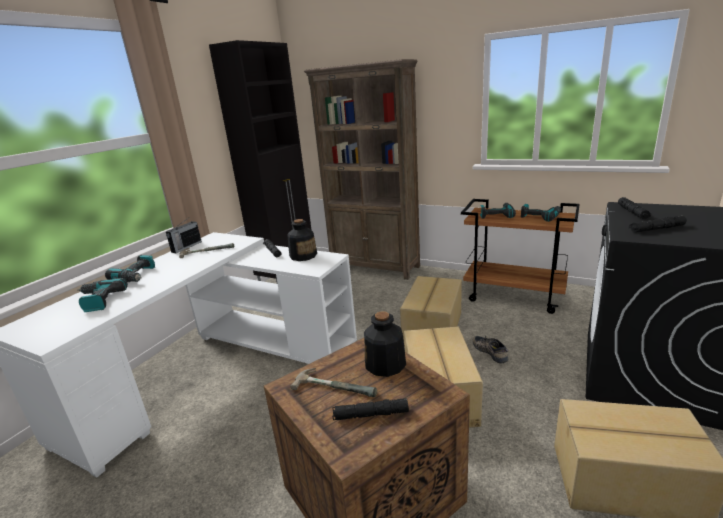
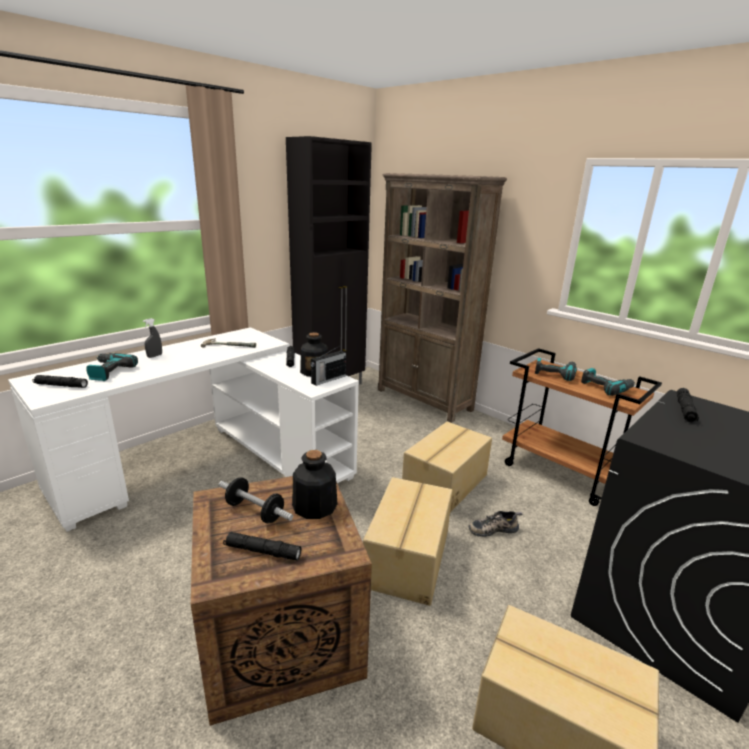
camera: 15 degrees right, 0 degrees up
power drill [105,255,155,282] -> grey spray bottle [143,318,162,358]
radio [166,219,202,253] -> radio moved to [311,346,346,386]
hammer [290,368,377,397] -> dumbbell [219,477,293,523]
shoe [473,336,508,364] -> shoe turned 90 degrees counterclockwise [469,511,523,537]
black flashlight [629,216,686,233] -> black flashlight moved to [32,375,88,388]

